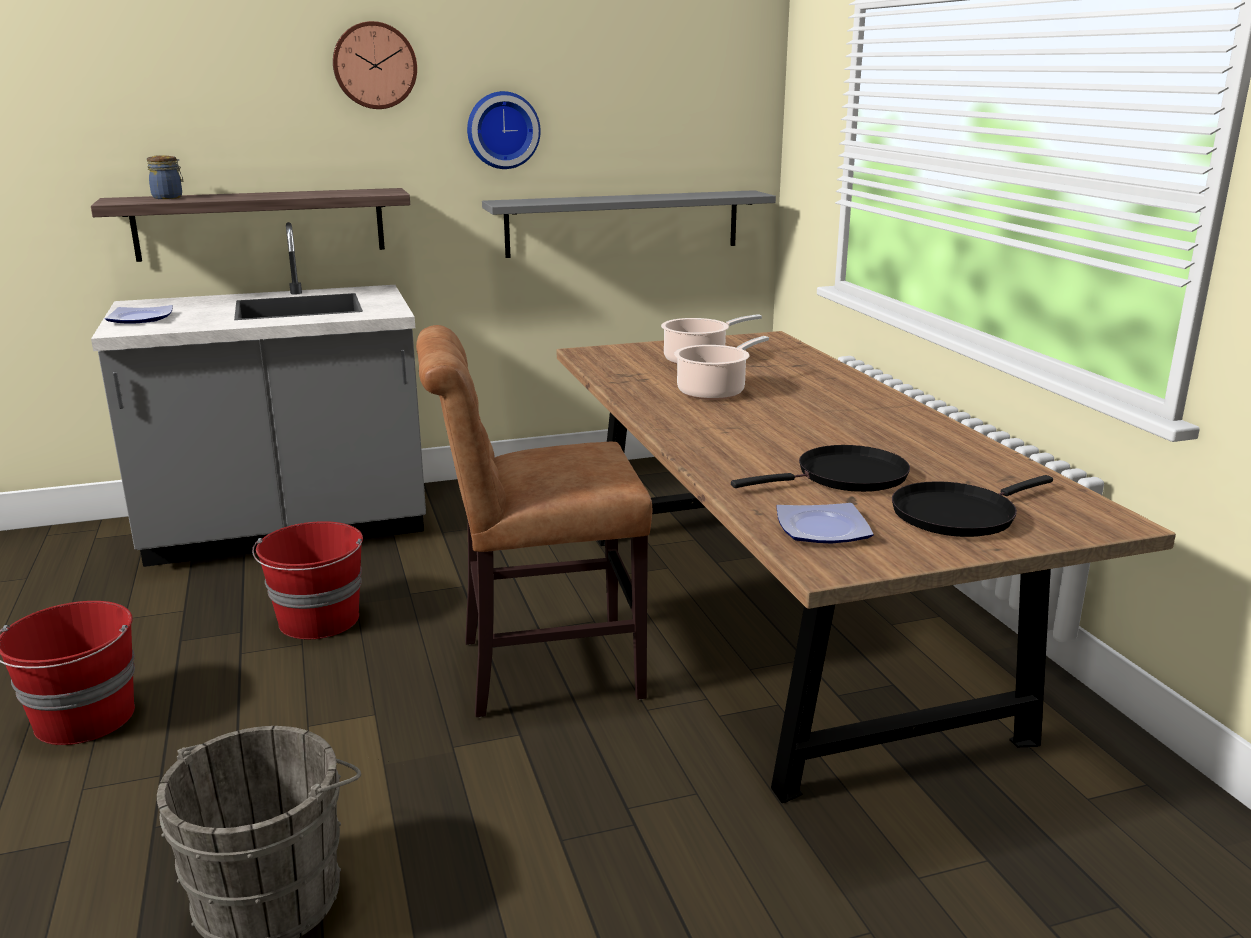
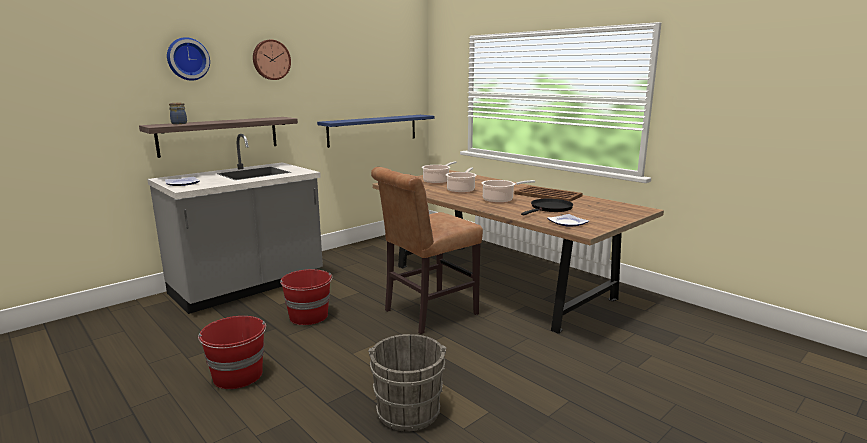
camera: 25 degrees left, 5 degrees down
wall clock [467,91,541,169] -> wall clock moved to [167,37,210,81]
grey shelf [482,190,776,258] -> blue shelf [317,115,434,148]
black frying pan [892,475,1053,537] -> none
none -> cooking pot [482,180,535,203]
none -> brown tray [514,186,583,202]

